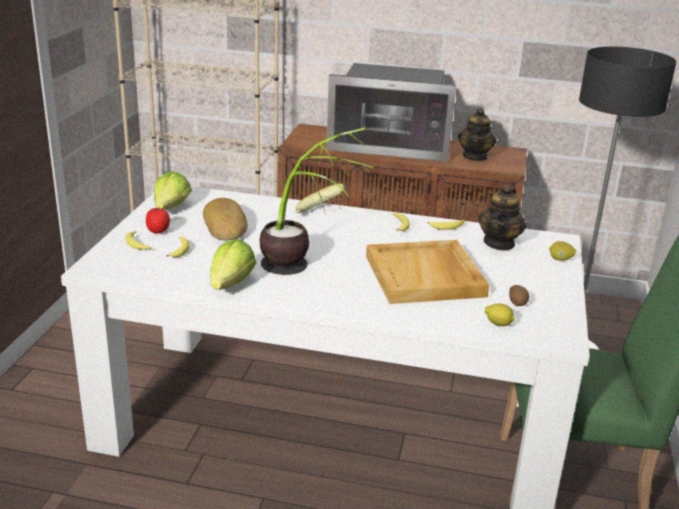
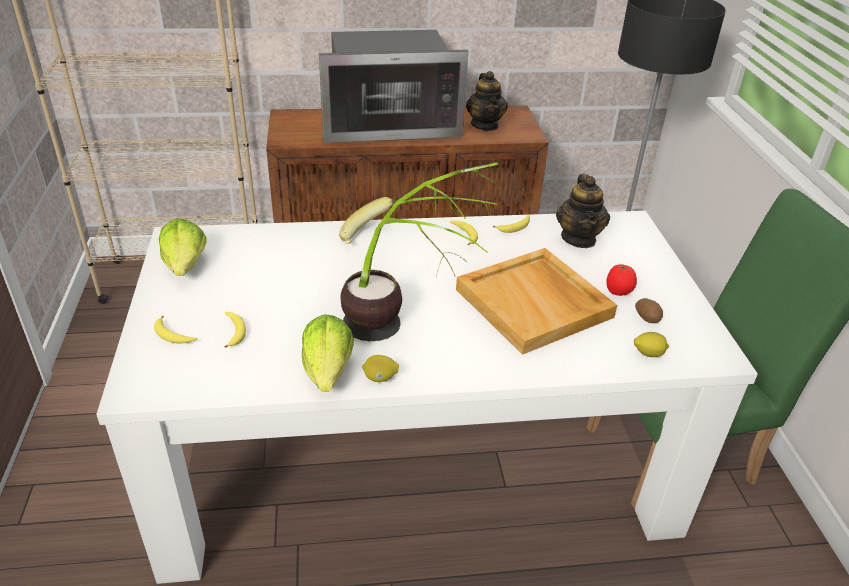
camera: 20 degrees left, 10 degrees up
tomato [146,208,170,234] -> tomato moved to [606,264,637,296]
bread [203,198,248,240] -> none
lemon [549,241,576,261] -> lemon moved to [362,355,399,382]

